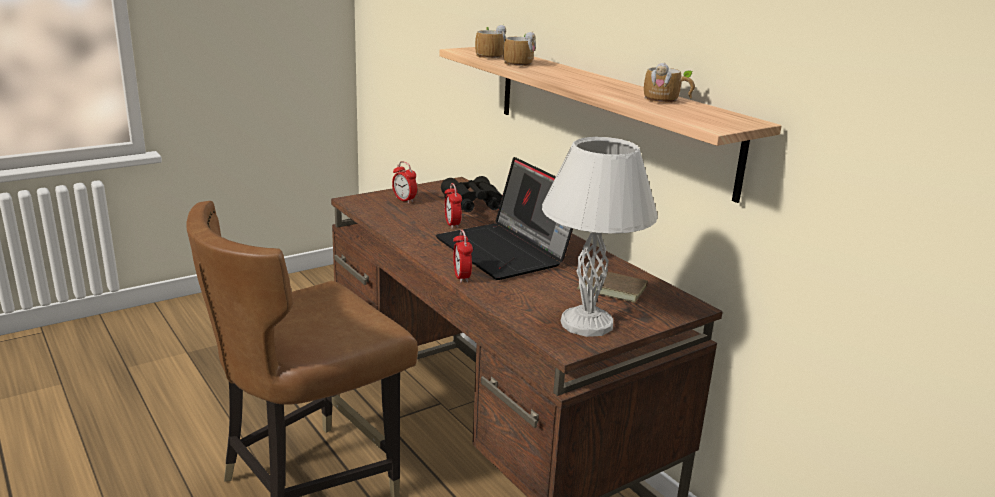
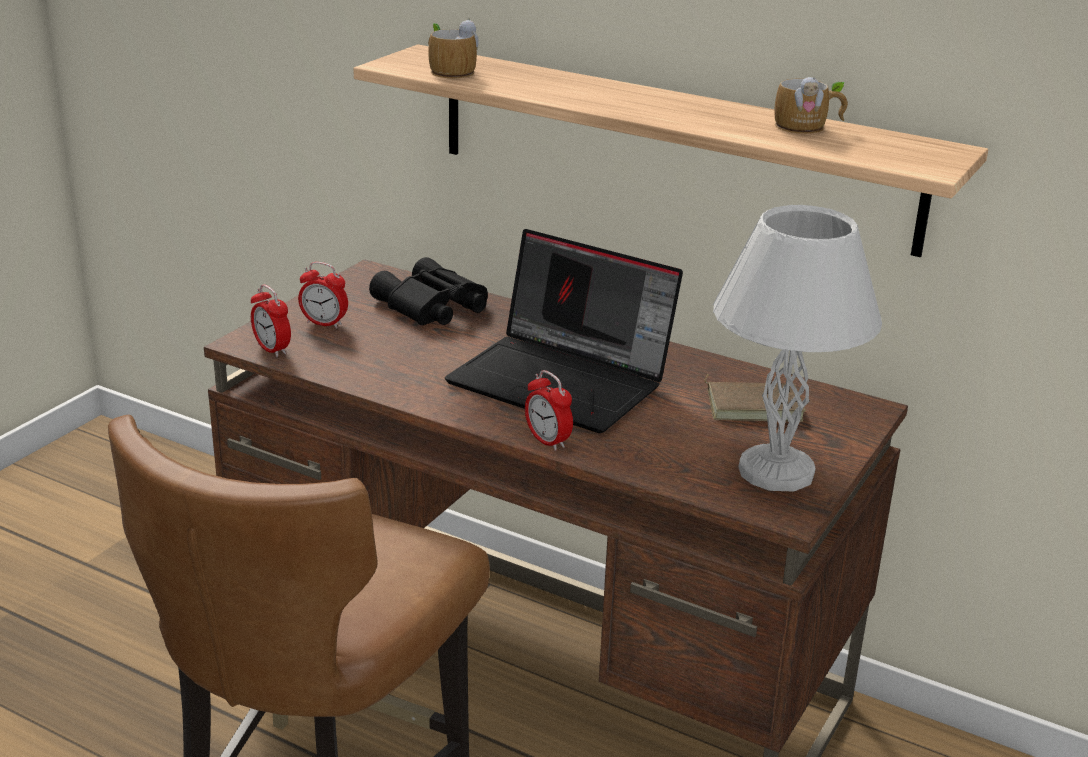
camera: 25 degrees left, 5 degrees up
alarm clock [444,183,462,229] -> alarm clock moved to [251,285,291,357]
mug [503,32,536,66] -> none

